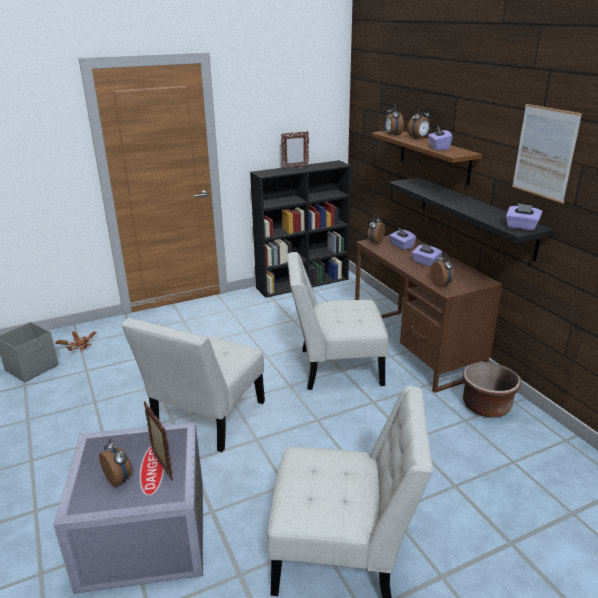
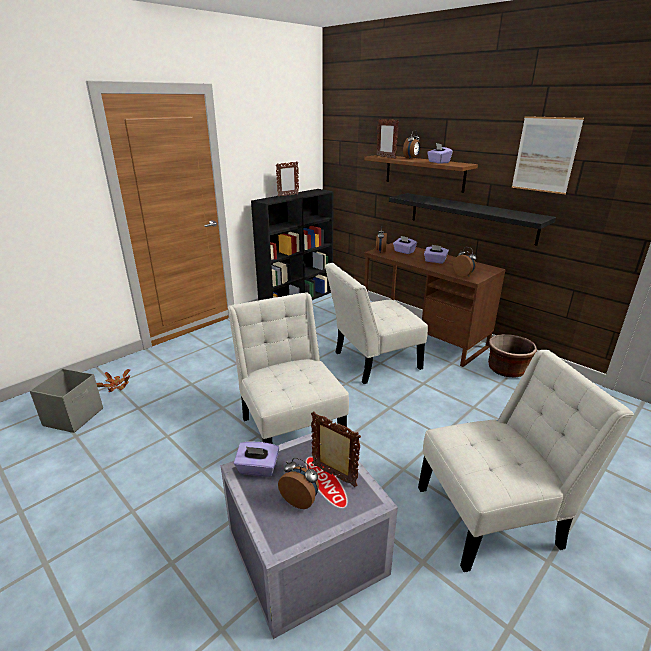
camera: 20 degrees left, 0 degrees up
white chair [121,318,265,452] -> white chair turned 150 degrees clockwise [228,292,349,444]
alarm clock [385,104,404,137] -> picture frame [376,119,399,159]
purple tissue box [506,203,542,231] -> purple tissue box moved to [234,442,279,477]

